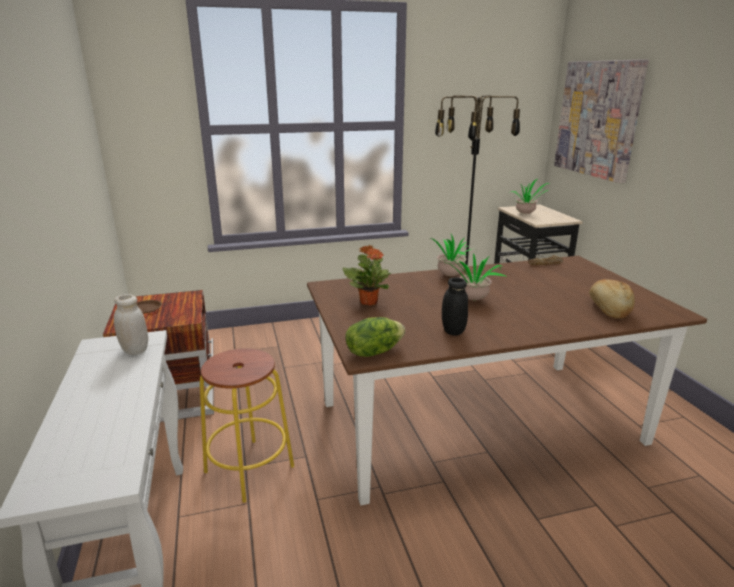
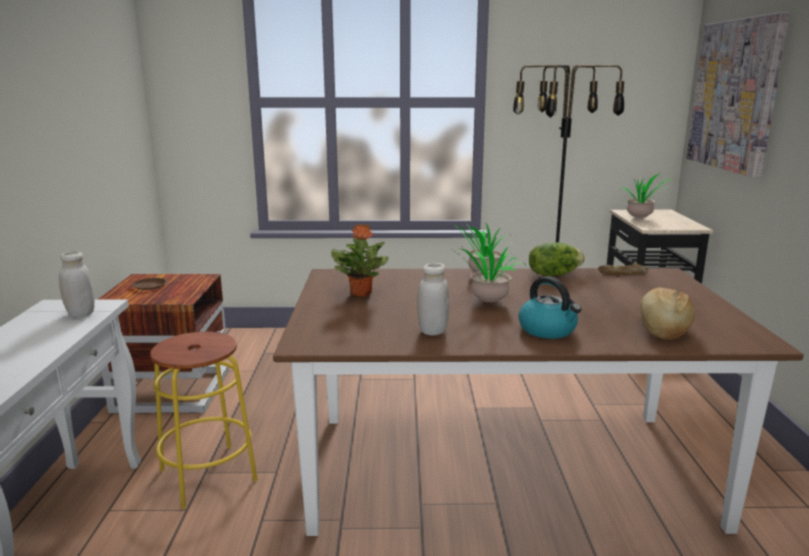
camera: 15 degrees right, 5 degrees down
lettuce [346,317,405,357] -> lettuce moved to [529,242,585,276]
black jar [442,277,468,335] -> white jar [417,263,449,336]
none -> kettle [519,276,581,339]

